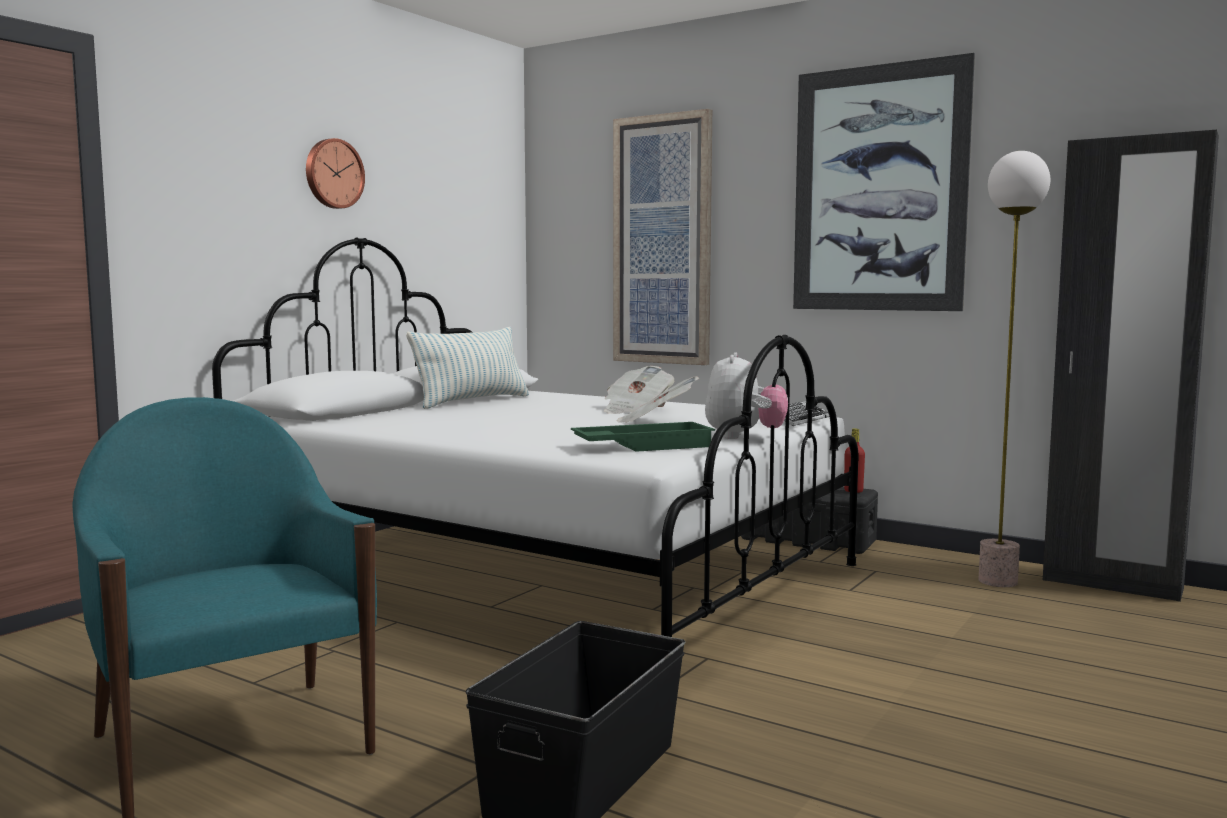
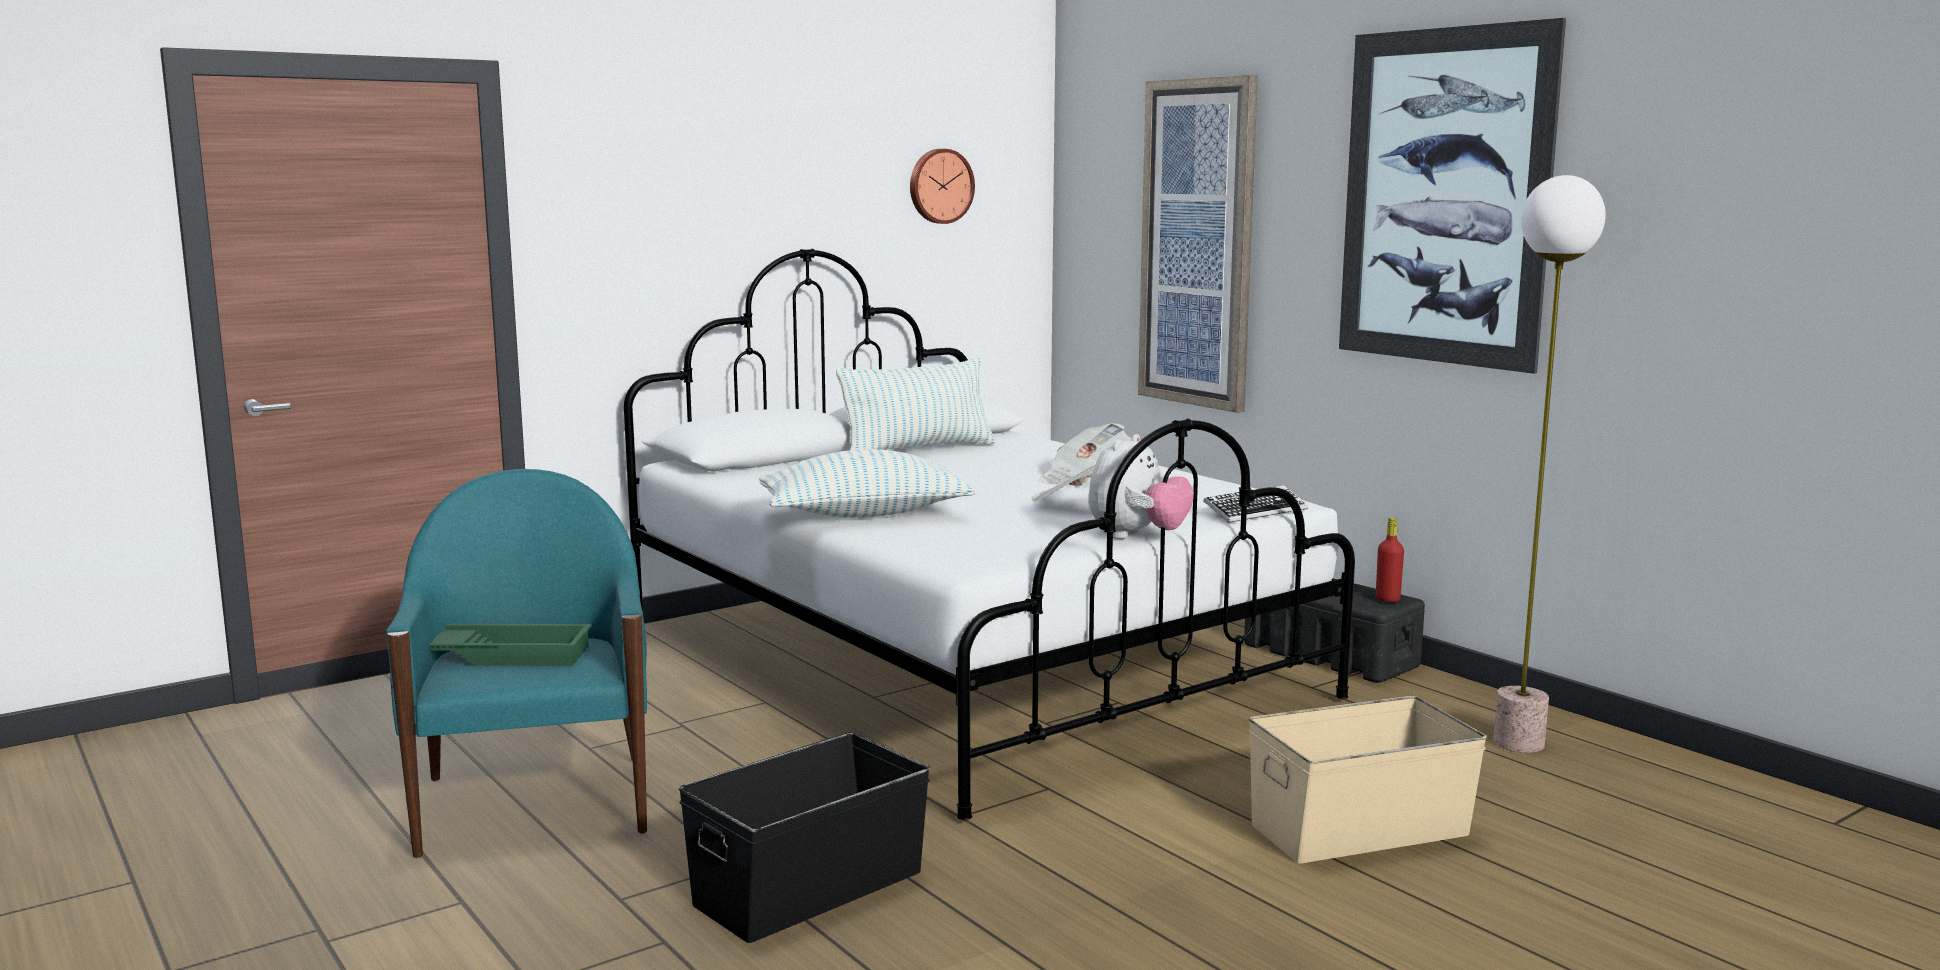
camera: 20 degrees right, 5 degrees up
wall clock [306,138,365,209] -> wall clock moved to [910,149,975,224]
green tray [571,422,715,452] -> green tray moved to [429,624,592,666]
black wardrobe [1043,130,1219,602] -> none
none -> pillow [759,449,975,518]
none -> beige storage box [1249,696,1487,864]

